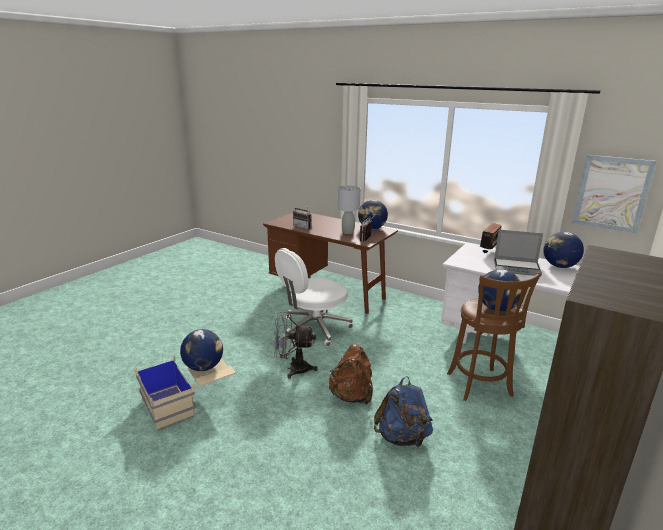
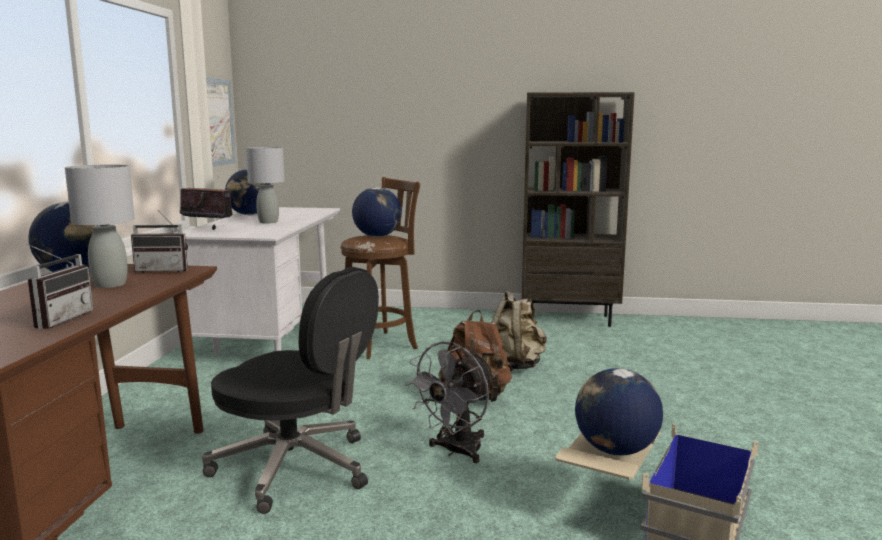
camera: 115 degrees left, 10 degrees down
grey fan [273,312,318,378] -> grey fan turned 60 degrees clockwise [405,341,495,463]
white office chair [275,248,353,346] -> black office chair [202,267,379,514]
blue backpack [374,376,433,448] -> beige backpack [491,291,547,369]
laptop [494,230,543,276] -> grey table lamp [246,147,285,224]

